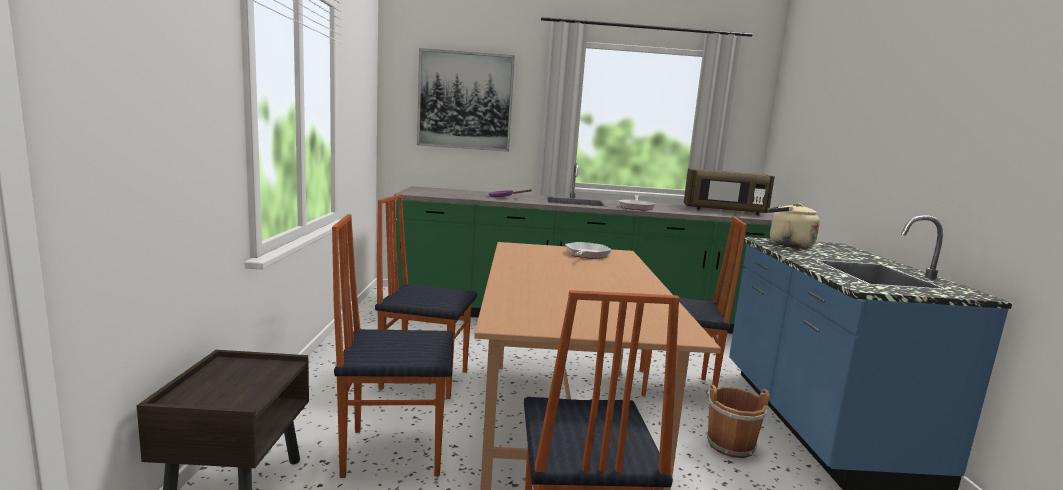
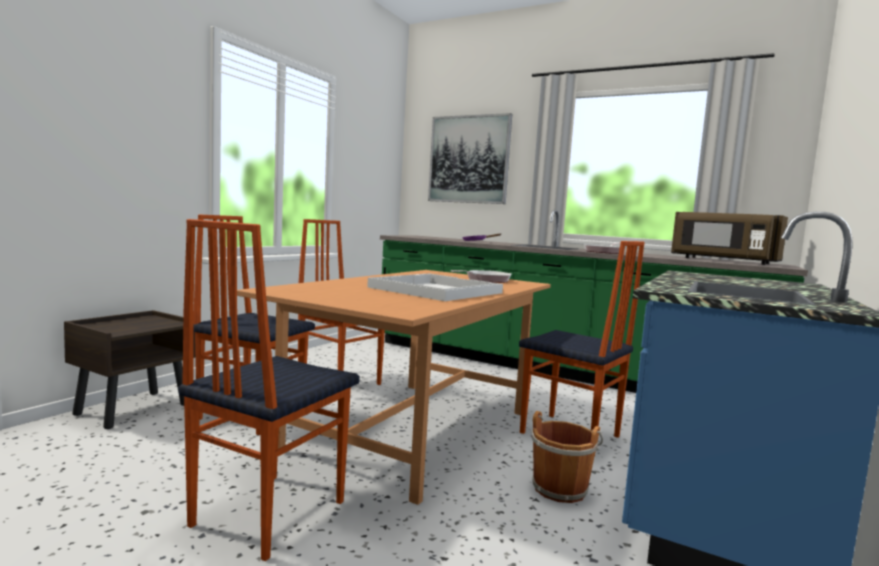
camera: 30 degrees right, 5 degrees down
beige kettle [767,203,820,247] -> none
none -> white tray [367,273,503,301]

